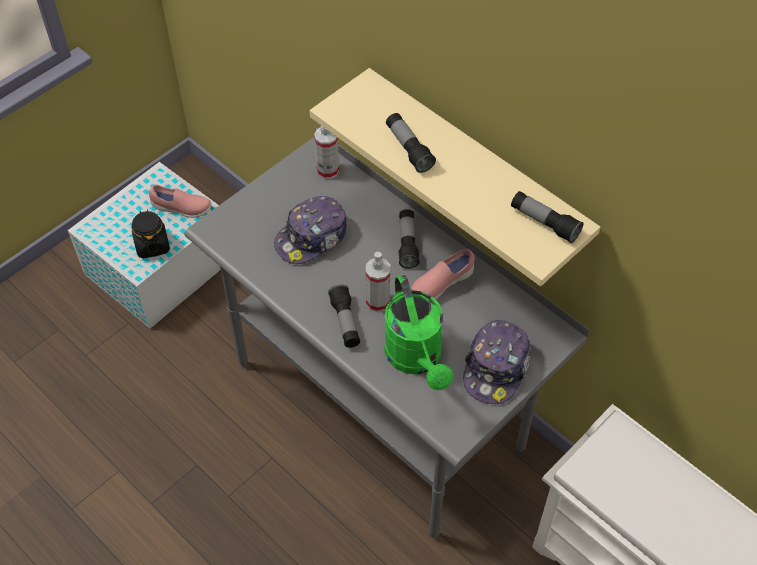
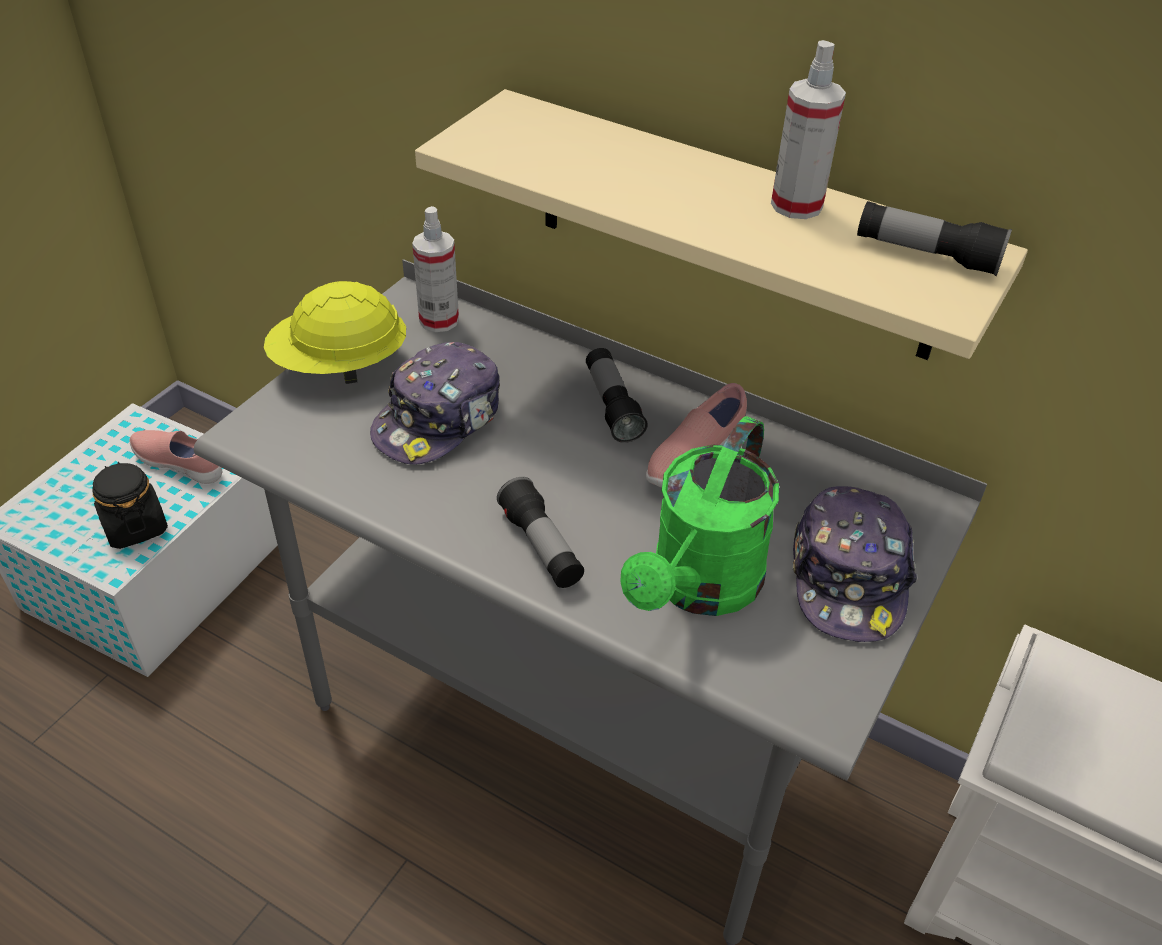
camera: 15 degrees left, 10 degrees down
pink shoe [149,185,212,218] -> pink shoe turned 150 degrees counterclockwise [129,430,222,484]
spray bottle [366,252,390,312] -> spray bottle moved to [771,40,846,219]
green watering can [384,275,453,390] -> green watering can turned 60 degrees clockwise [620,416,779,616]
flashlight [386,113,436,173] -> none
none -> yellow hard hat [264,281,406,384]

